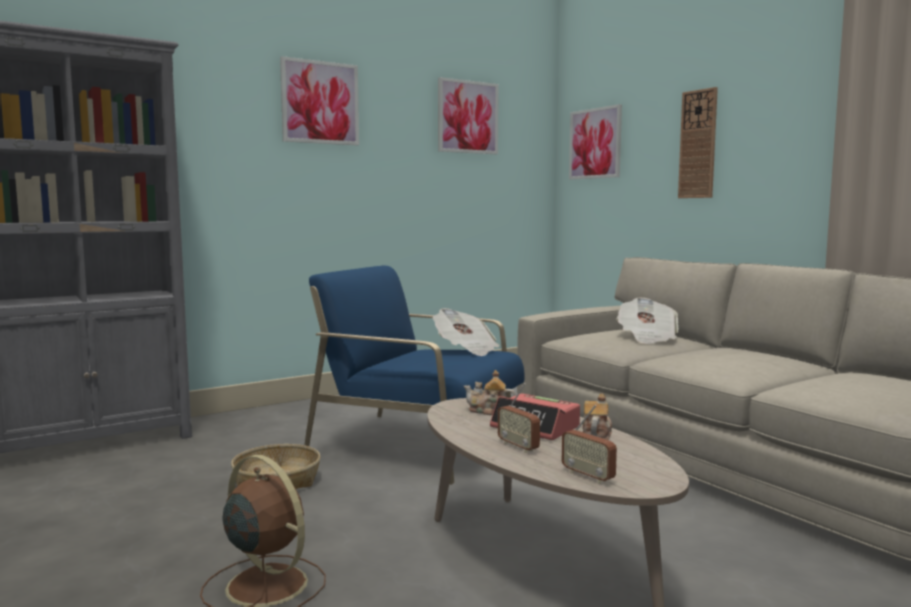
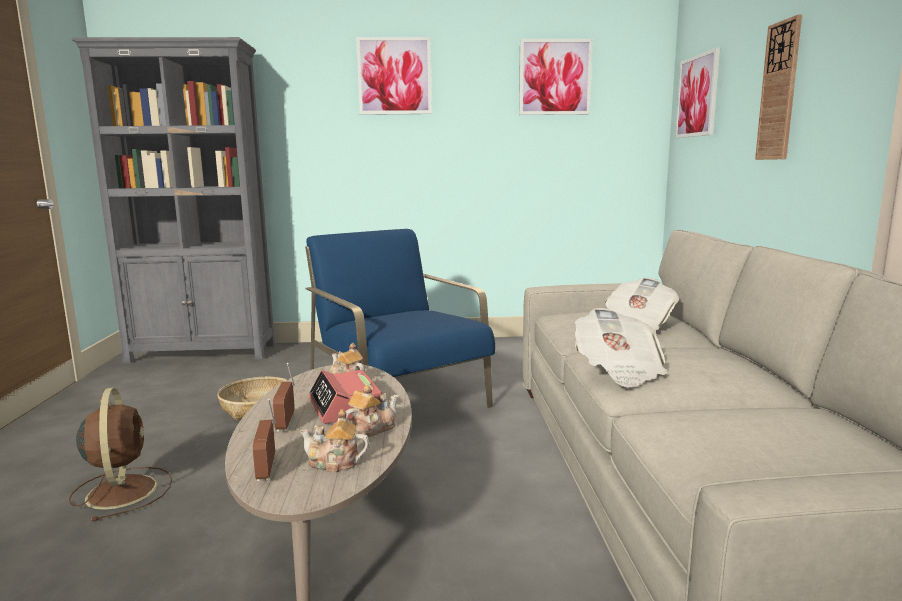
camera: 30 degrees right, 5 degrees up
newspaper [432,308,500,356] -> newspaper moved to [575,308,668,388]
none -> teapot [300,409,369,473]

